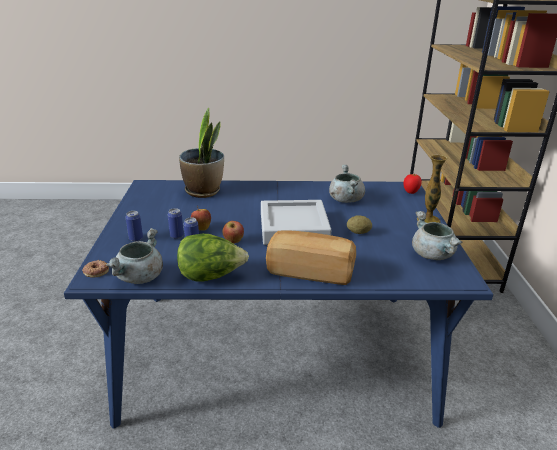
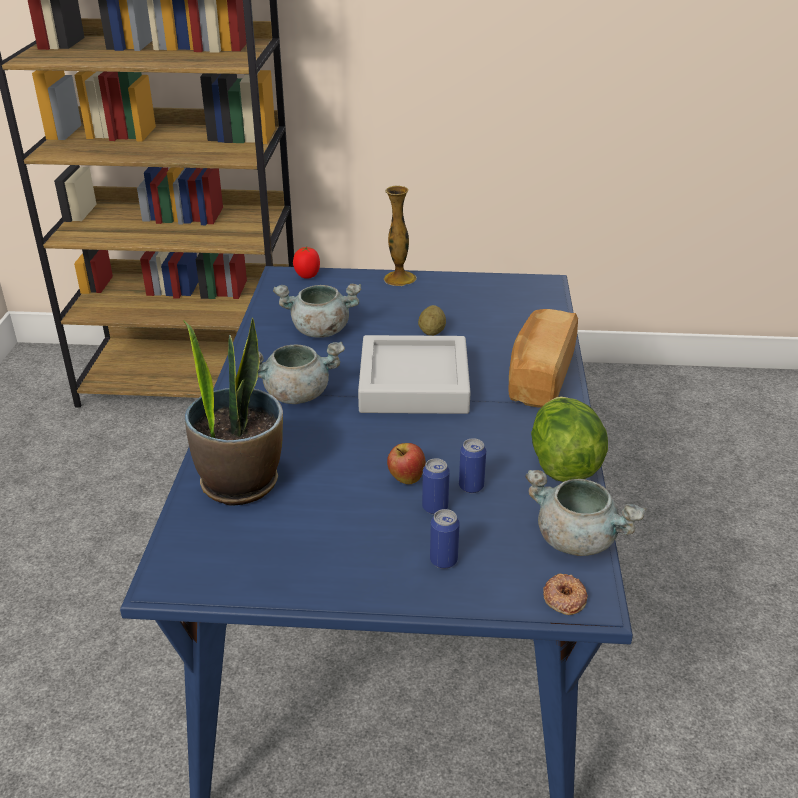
camera: 85 degrees left, 5 degrees up
apple [222,221,244,244] -> none
grey cooking pot [412,211,462,260] -> grey cooking pot moved to [258,342,345,404]

